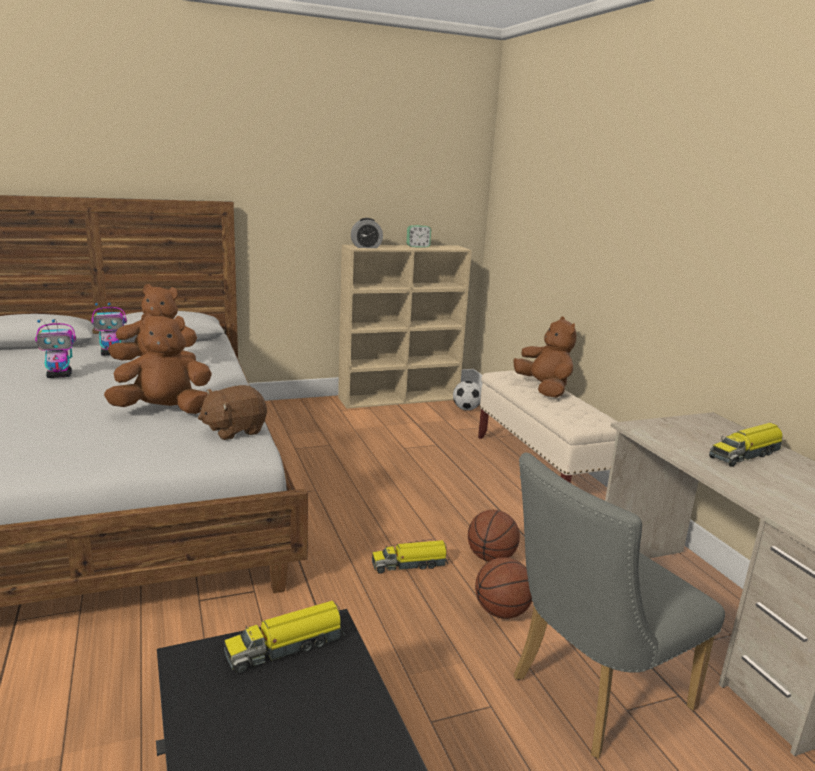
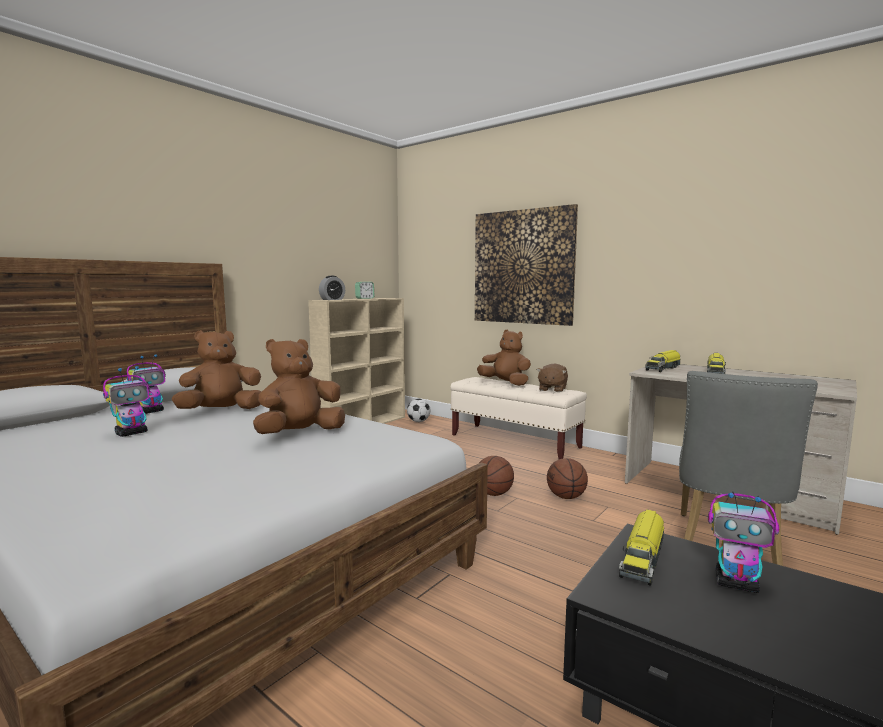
camera: 30 degrees left, 10 degrees down
brown plush toy [198,385,267,440] -> brown plush toy moved to [537,364,568,392]
toy truck [372,540,449,574] -> toy truck moved to [646,350,681,372]
basketball [475,557,532,619] -> basketball moved to [479,456,514,496]
none -> picture [475,204,578,326]
none -> toy robot [708,491,779,593]

